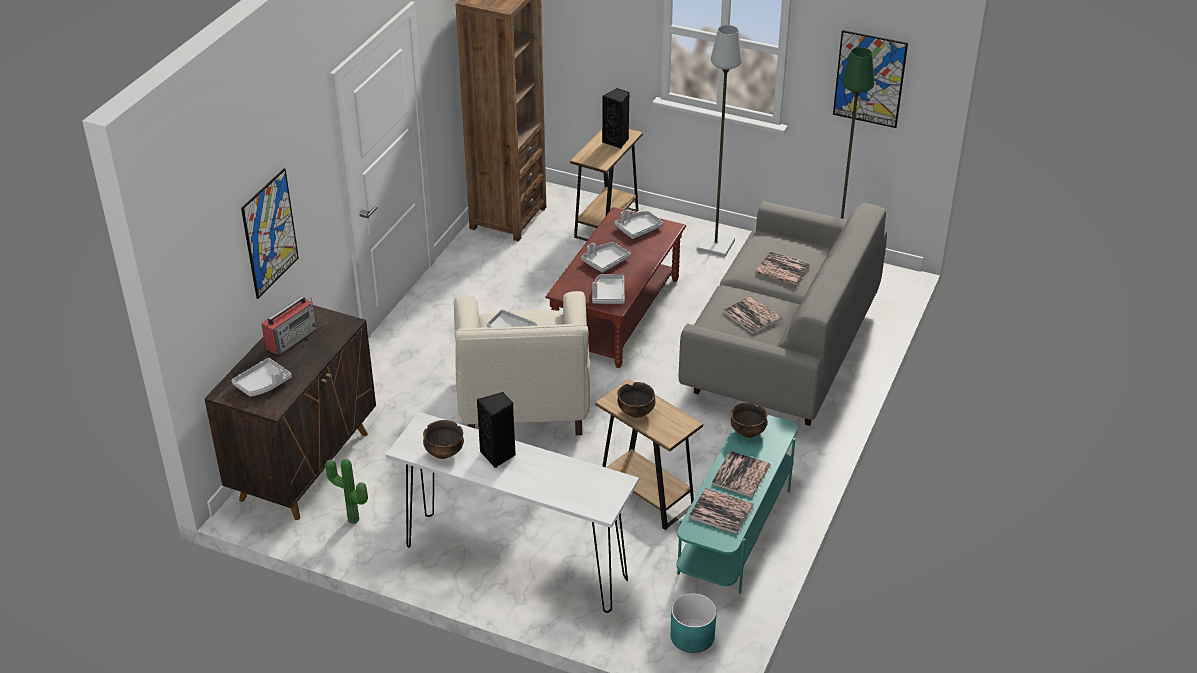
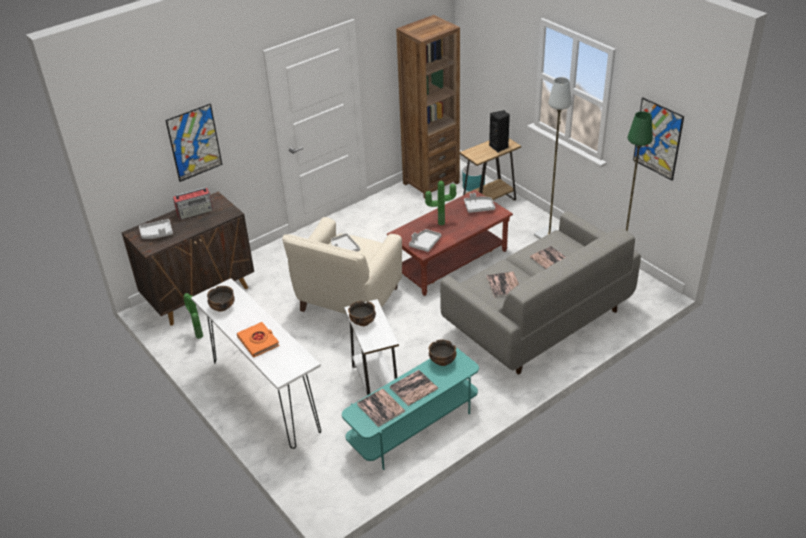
camera: 30 degrees right, 0 degrees up
black speaker [477,392,516,468] -> none
grey tray [581,242,631,273] -> potted plant [425,181,456,226]
brown side table [595,379,703,530] -> white side table [344,299,399,396]
turquoise planter [670,593,717,653] -> turquoise planter moved to [463,164,485,192]
none -> orange book [237,322,280,357]

